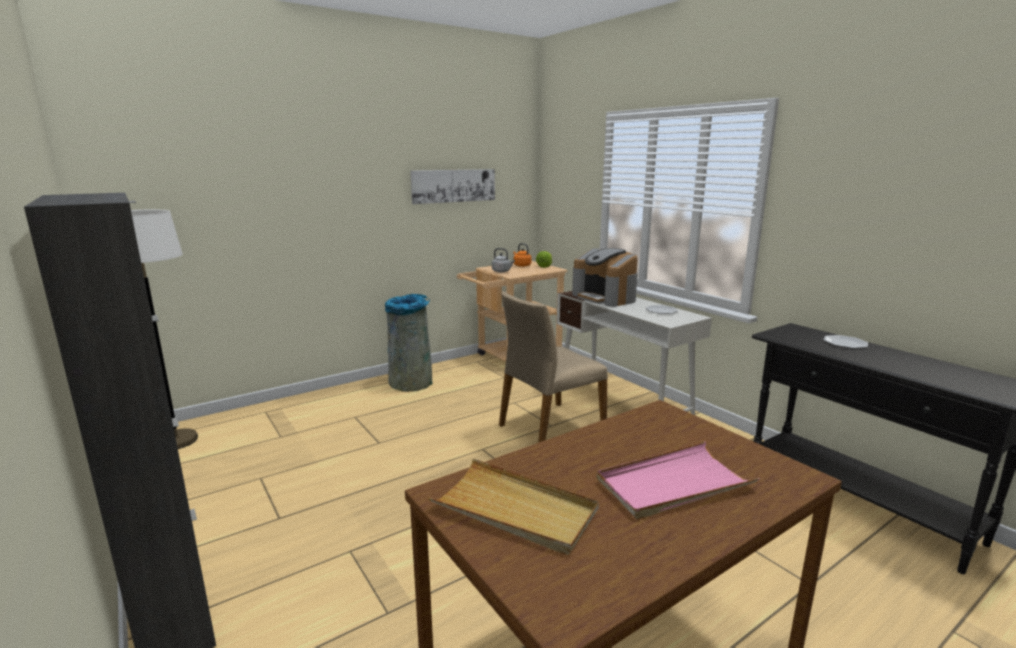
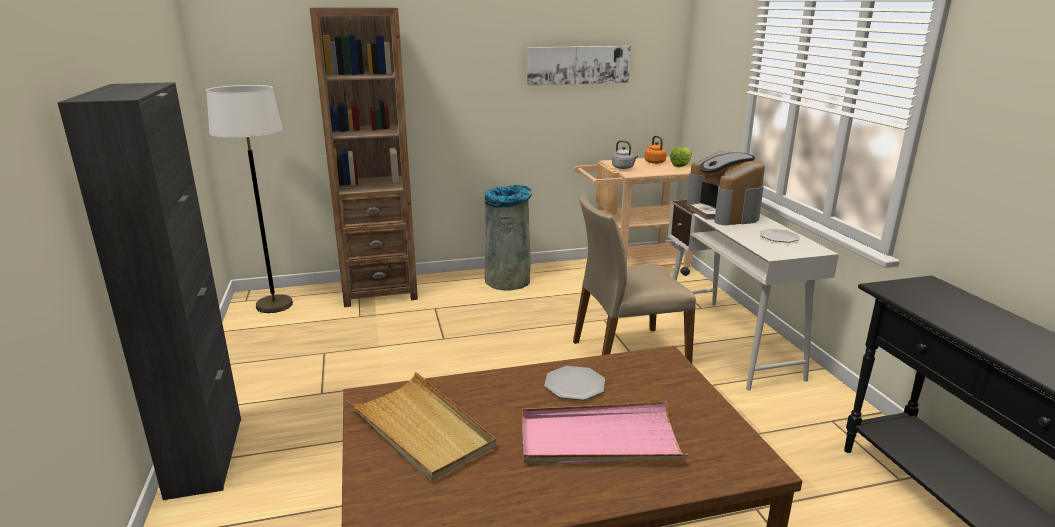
camera: 20 degrees right, 5 degrees up
plate [823,335,868,349] -> plate moved to [544,366,605,400]
none -> brown bookcase [310,7,418,307]

